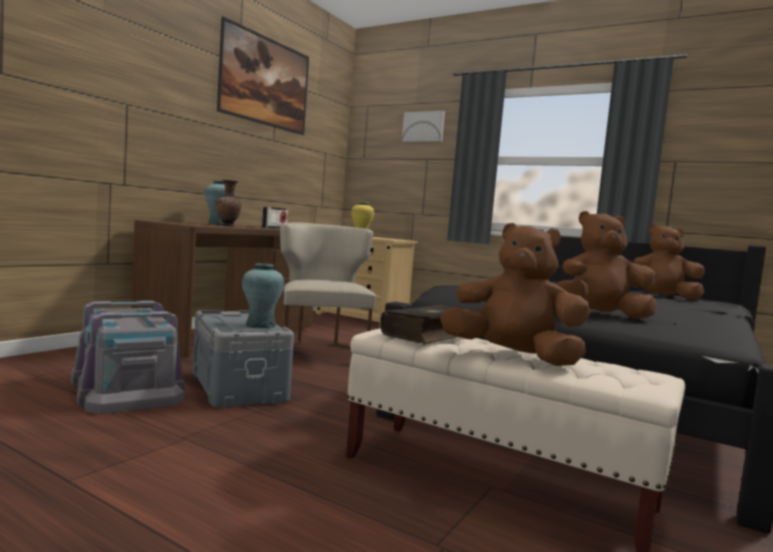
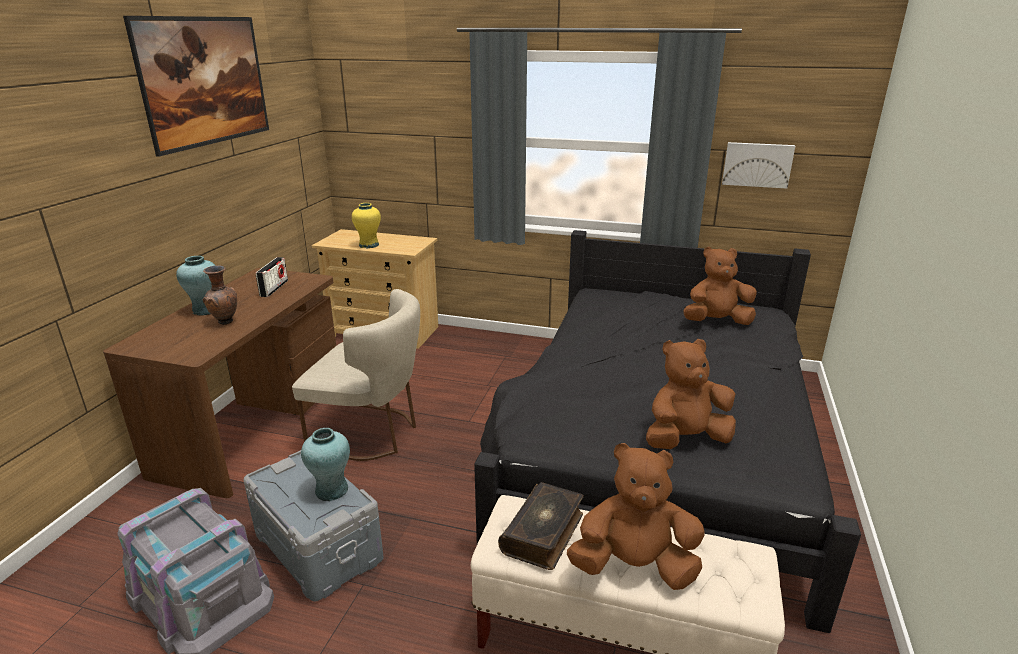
camera: 15 degrees left, 20 degrees up
beige chair [280,222,376,349] -> beige chair turned 135 degrees clockwise [292,289,420,461]
picture [402,111,445,142] -> picture moved to [722,142,795,189]

